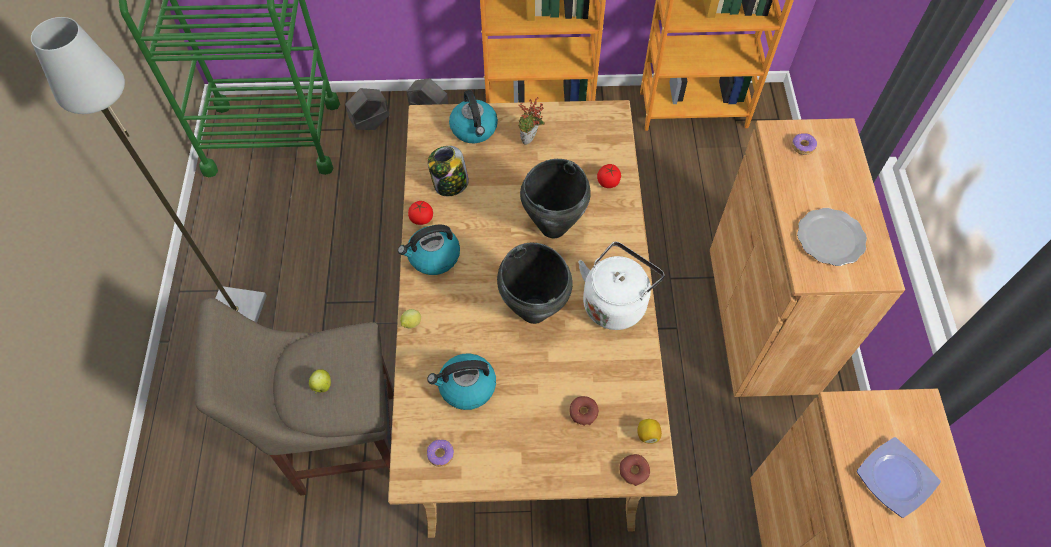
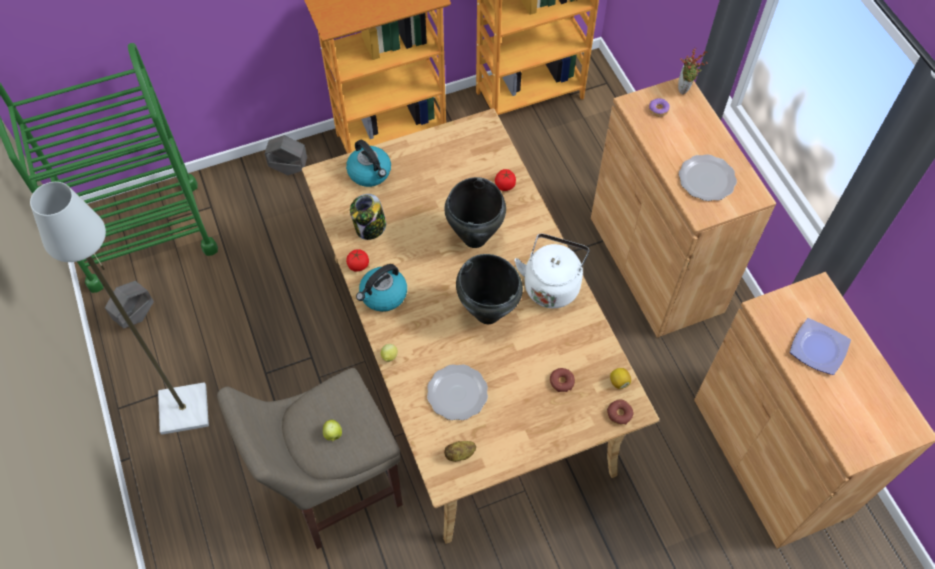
camera: 20 degrees left, 0 degrees up
grey planter [345,88,390,130] -> grey planter moved to [105,281,154,329]
kettle [427,354,496,410] -> plate [427,364,488,420]
donut [427,440,454,467] -> potato [444,441,476,462]
potted plant [518,97,545,145] -> potted plant moved to [678,48,708,94]

